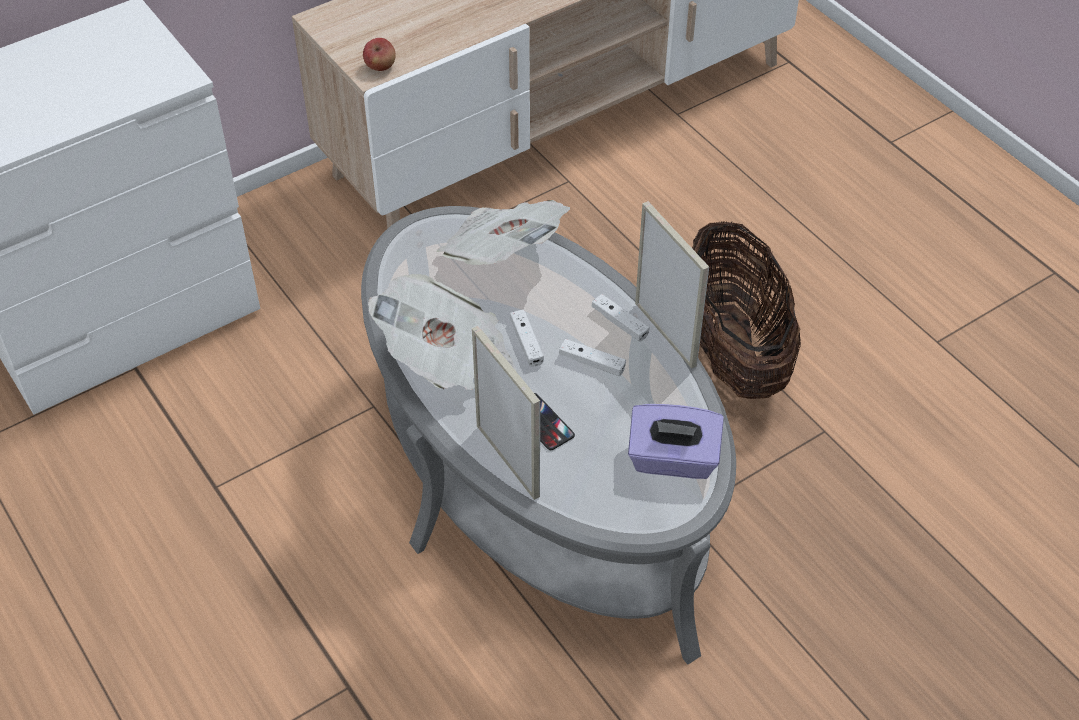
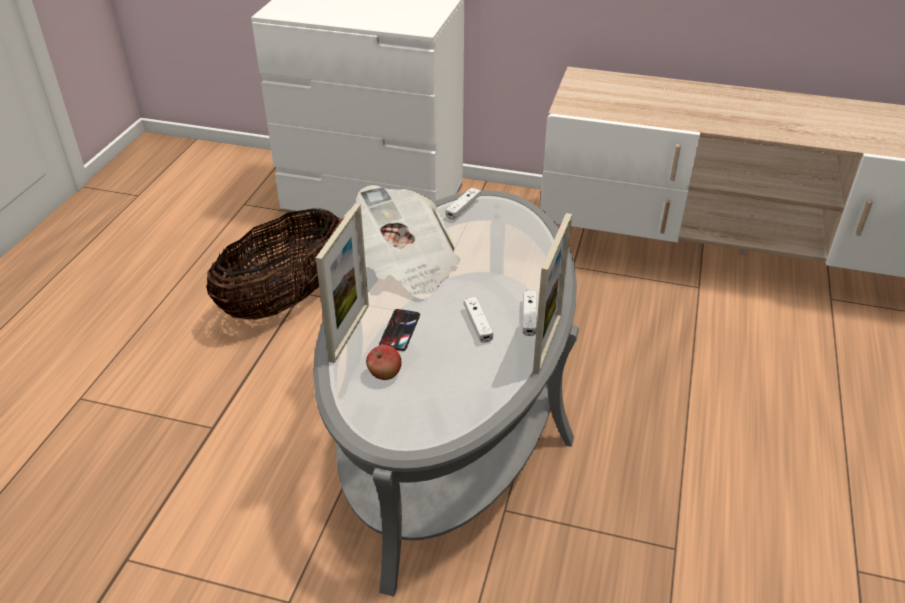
camera: 50 degrees right, 10 degrees down
apple [363,38,396,71] -> apple moved to [366,345,401,380]
newspaper [436,200,570,265] -> none
white game controller [510,309,544,367] -> white game controller moved to [446,187,481,220]
purple tissue box [628,404,724,479] -> none
basket [692,221,801,399] -> basket moved to [206,208,341,320]

